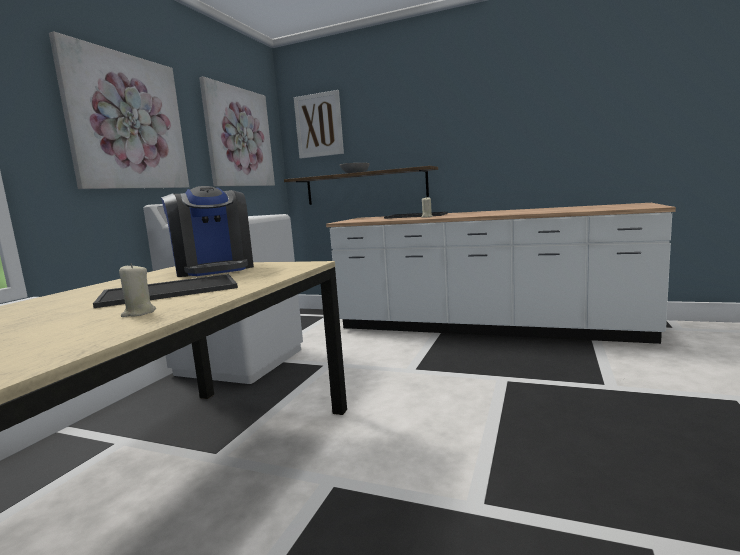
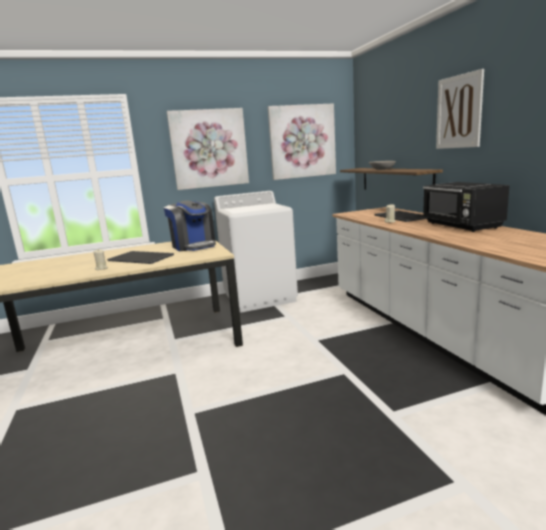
camera: 50 degrees right, 5 degrees up
coffee machine [161,186,254,277] -> coffee machine turned 60 degrees counterclockwise [163,200,216,251]
picture [294,90,344,159] -> picture moved to [436,69,484,149]
none -> black microwave [423,182,510,232]

